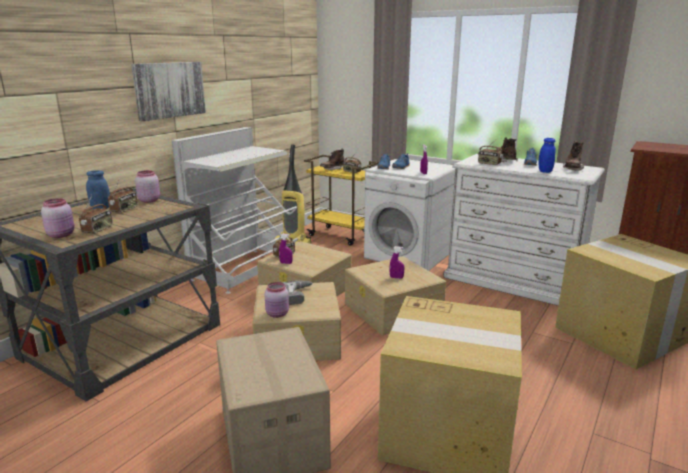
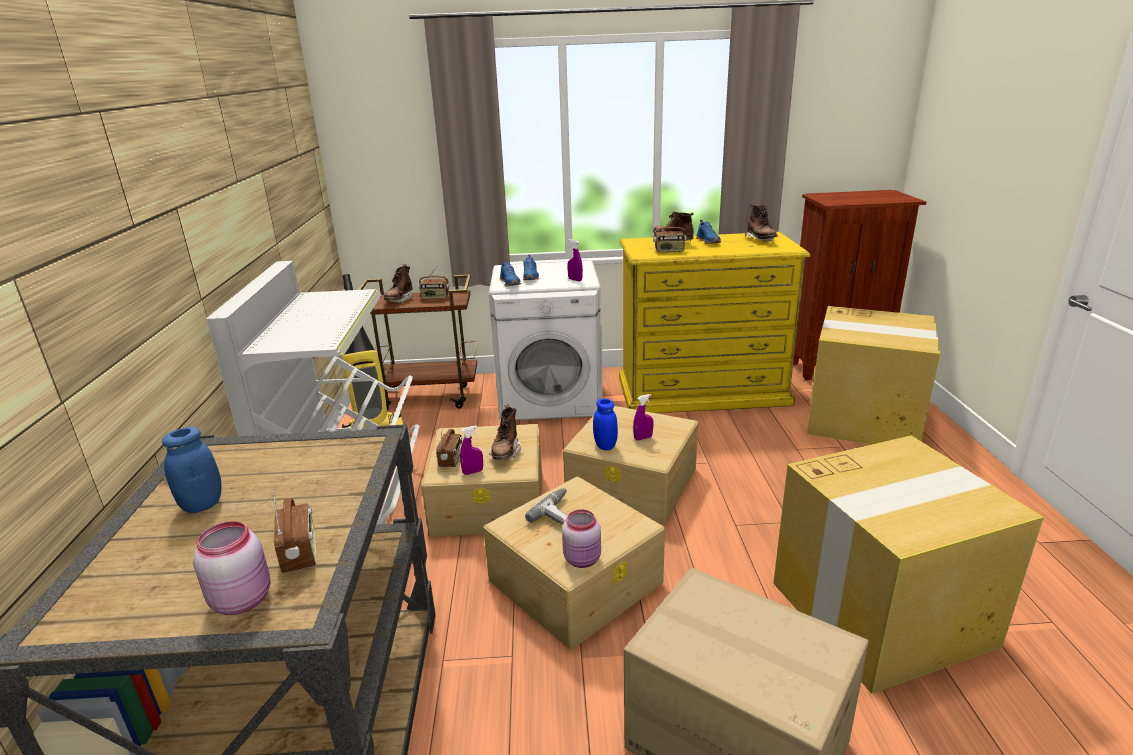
camera: 35 degrees left, 5 degrees up
radio [108,179,138,213] -> none
picture [131,62,206,121] -> none
pink jar [135,170,160,203] -> none
yellow cart [304,155,379,246] -> brown cart [358,274,478,411]
white dresser [443,154,605,306] -> yellow dresser [619,232,810,413]
blue jar [538,138,556,173] -> blue jar moved to [593,398,618,450]
none -> brown boot [489,404,521,459]

